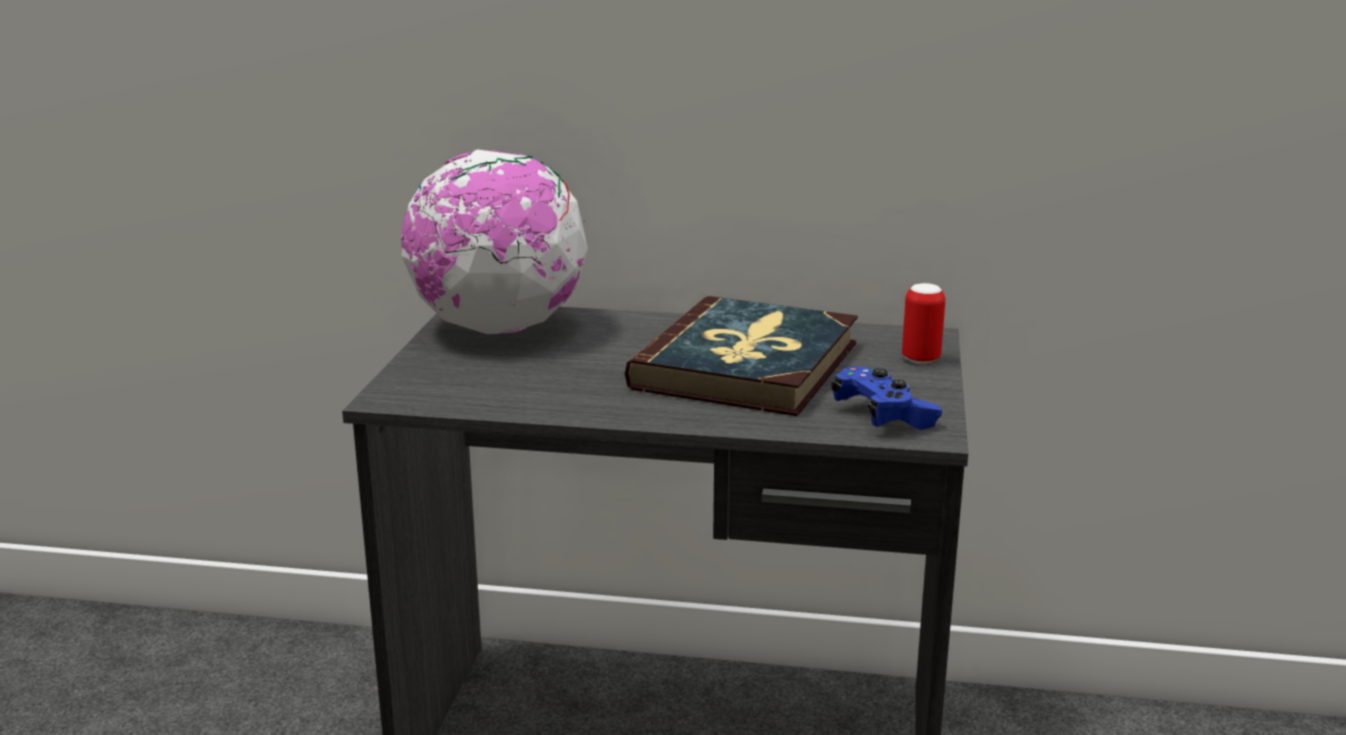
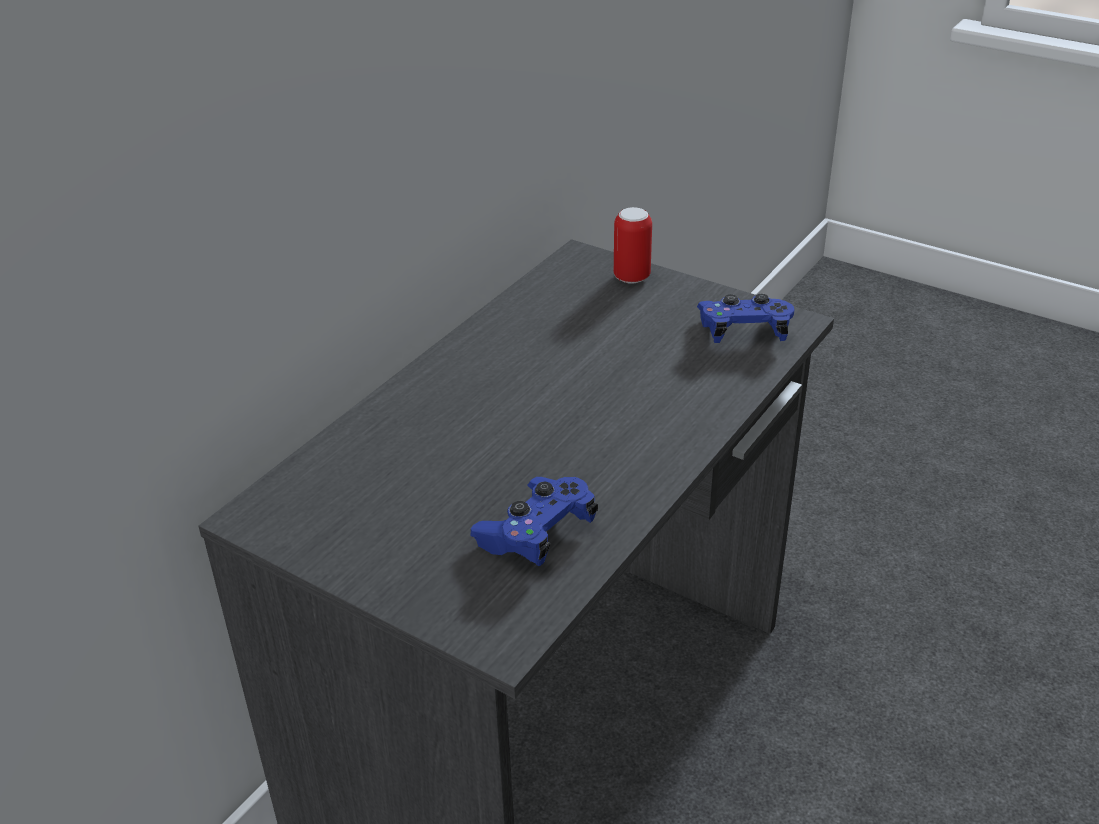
camera: 65 degrees left, 15 degrees up
globe [401,149,588,334] -> none
book [625,296,858,416] -> none
none -> blue game controller [470,477,598,566]

